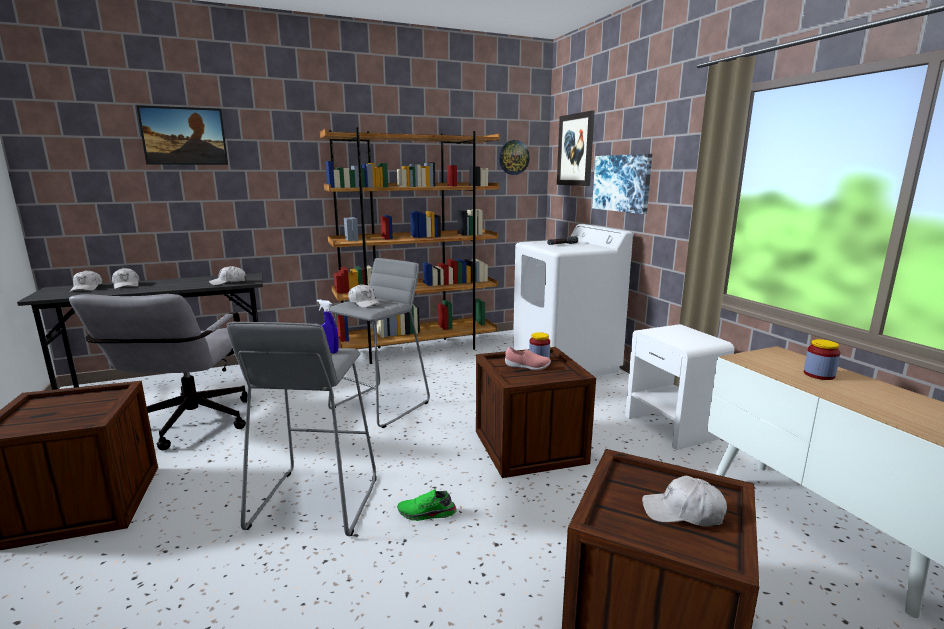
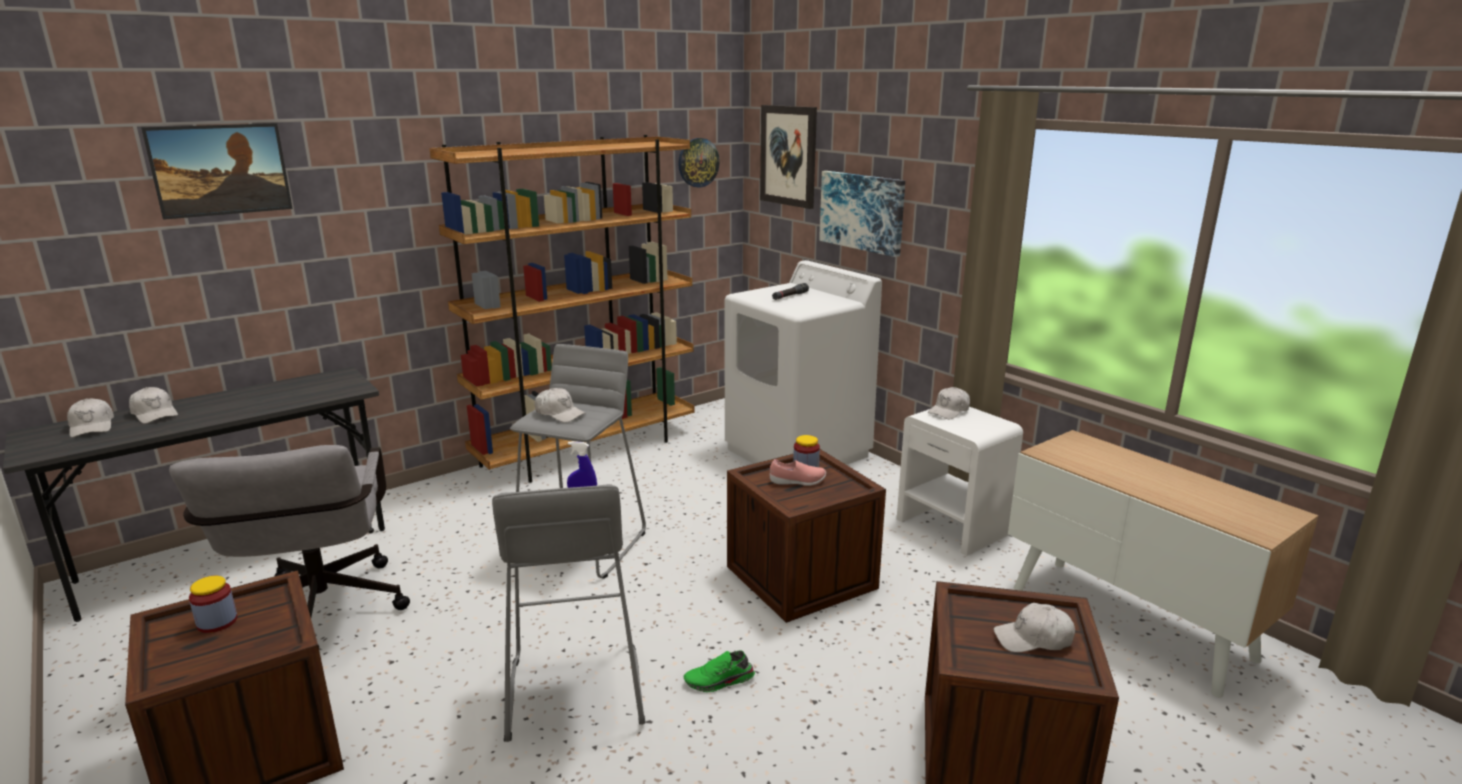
camera: 15 degrees left, 5 degrees up
white cap [209,266,246,285] -> white cap moved to [928,387,970,419]
jar [804,339,841,380] -> jar moved to [189,576,237,633]

